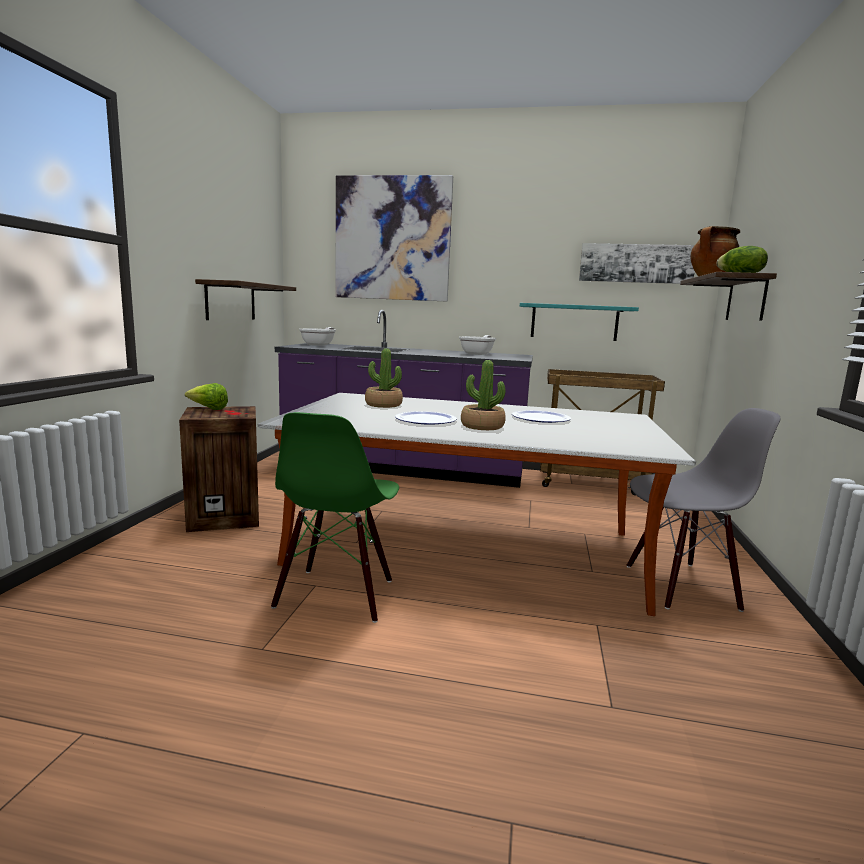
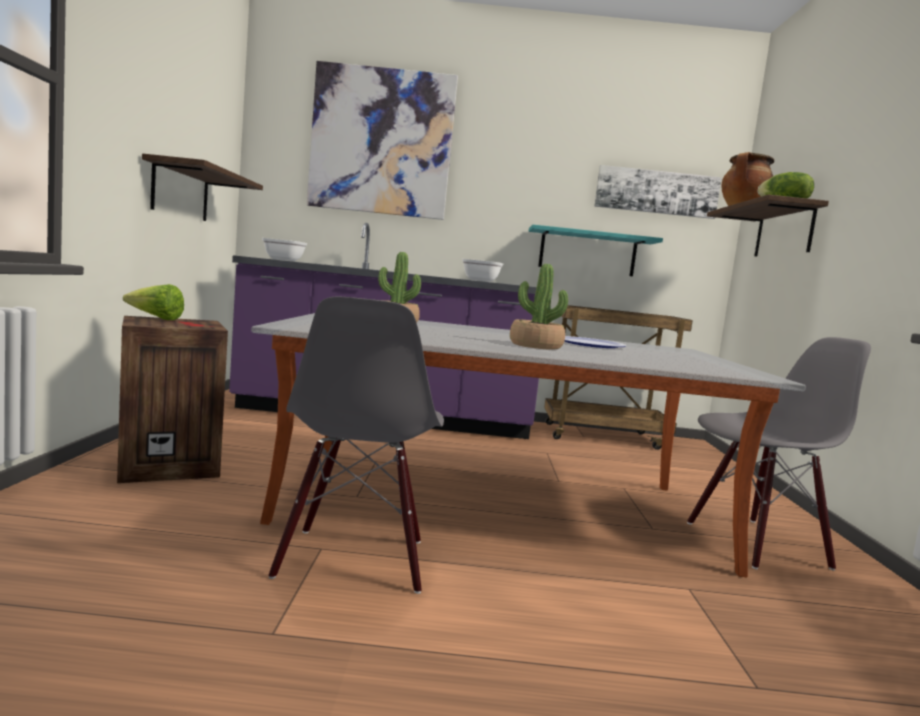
camera: 10 degrees left, 5 degrees down
green chair [271,412,399,623] -> grey chair [269,297,444,594]
plate [395,411,457,425] -> none

